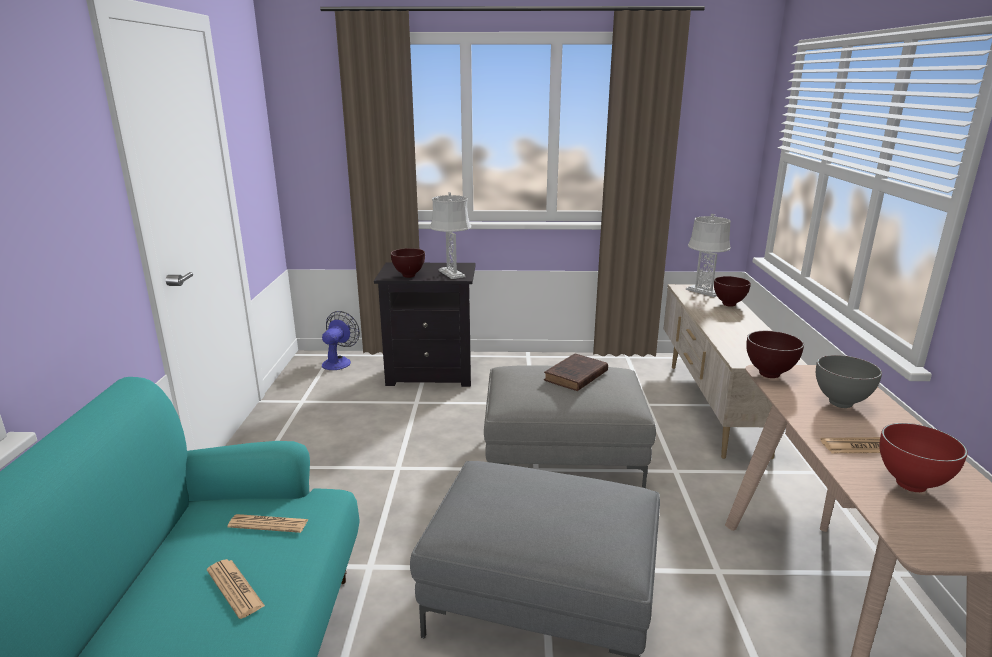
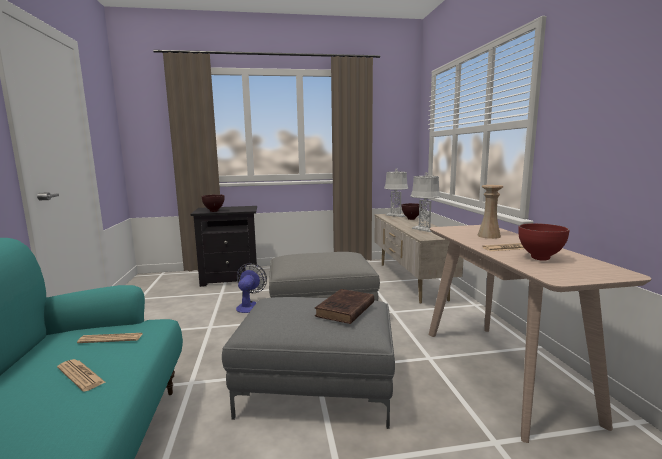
camera: 10 degrees left, 10 degrees down
fan [322,311,360,370] -> fan moved to [236,263,267,313]
grey table lamp [430,192,471,279] -> grey table lamp moved to [411,172,441,232]
brown book [544,354,608,391] -> brown book moved to [315,289,374,324]
brown bowl [746,331,804,378] -> none
grey bowl [816,355,882,408] -> beige vase [477,185,503,239]

